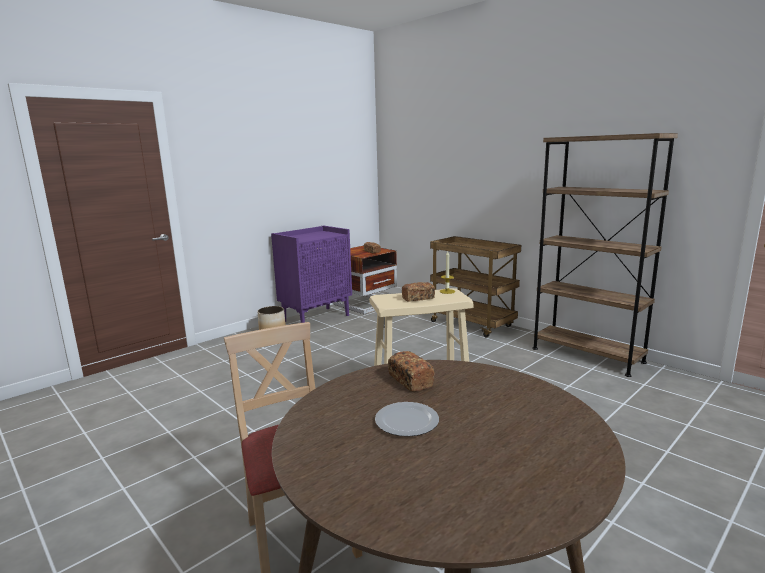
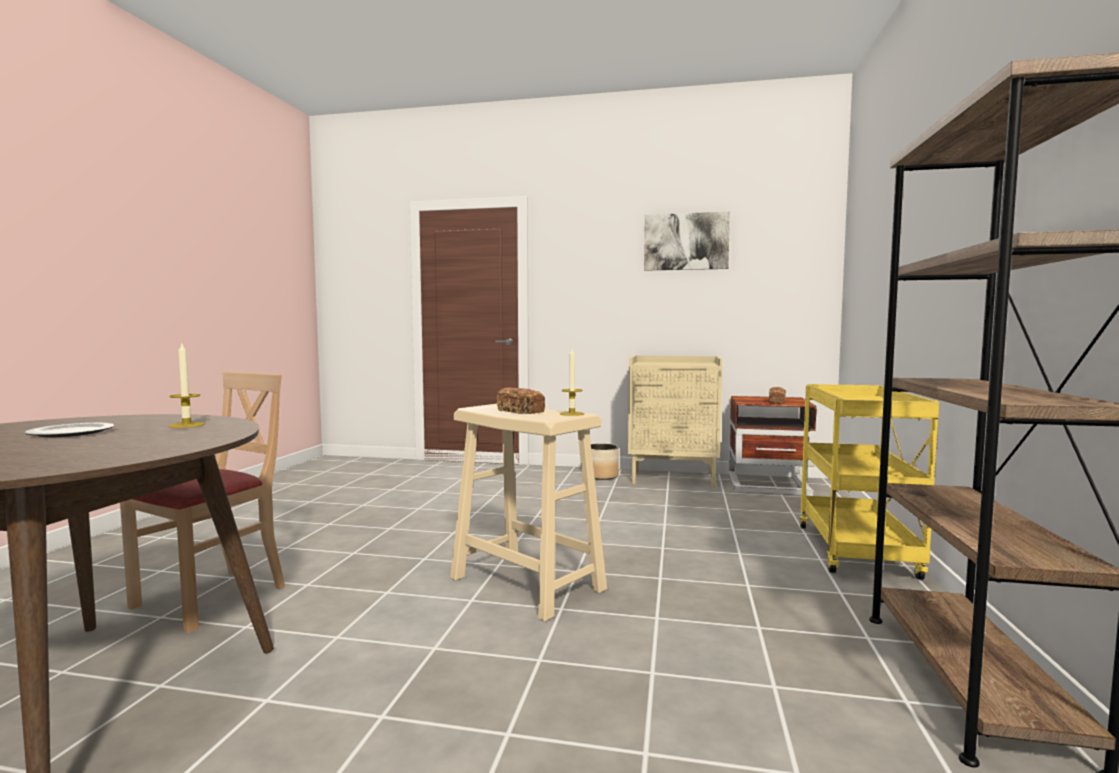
camera: 55 degrees right, 10 degrees down
purple cabinet [271,226,352,323] -> beige cabinet [628,355,723,488]
bread [388,351,435,391] -> candle [169,344,205,428]
brown cart [430,236,521,337] -> yellow cart [800,384,939,580]
none -> picture [644,212,730,271]

